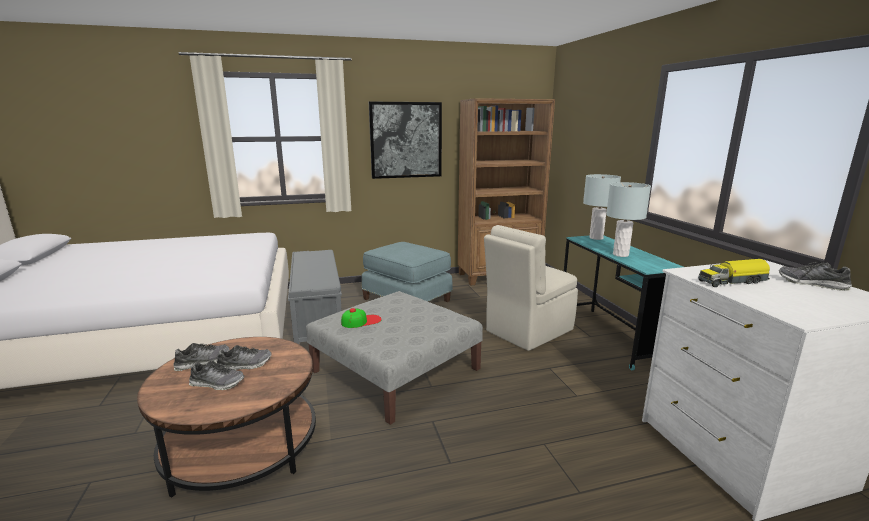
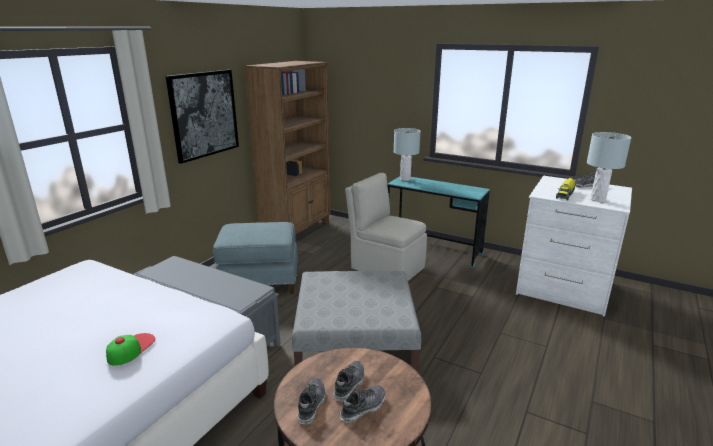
camera: 45 degrees left, 5 degrees up
cap [341,308,382,328] -> cap moved to [106,333,155,366]
beige chair [484,225,578,351] -> beige chair turned 120 degrees clockwise [345,173,427,281]
grey table lamp [606,182,651,257] -> grey table lamp moved to [587,132,632,202]

